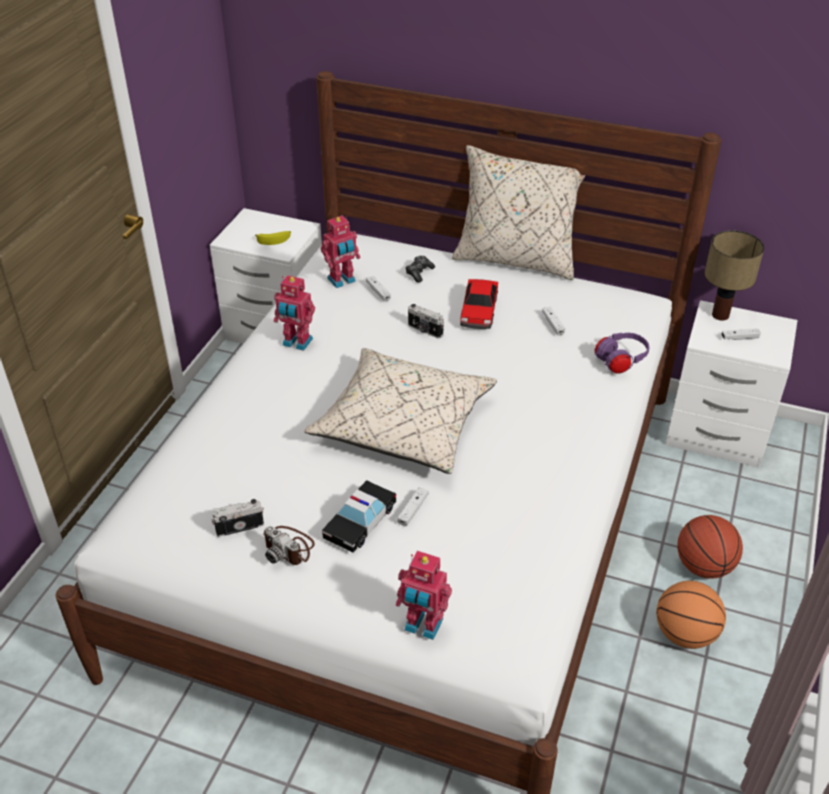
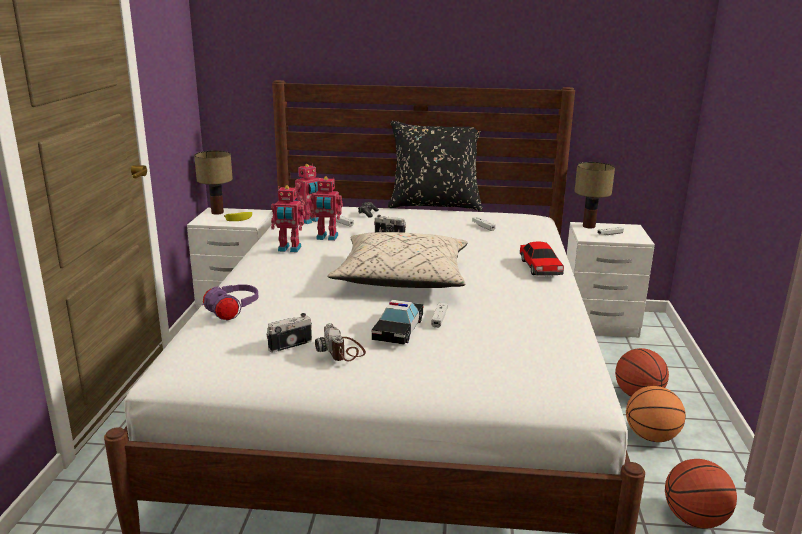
camera: 15 degrees left, 20 degrees down
camera [263,526,315,565] -> camera turned 45 degrees clockwise [315,323,366,361]
toy robot [396,551,452,640] -> toy robot moved to [310,177,343,241]
beige pillow [452,145,586,280] -> black pillow [388,121,482,211]
toy car [460,279,498,329] -> toy car moved to [520,241,564,276]
purple headphones [595,333,649,374] -> purple headphones moved to [202,284,258,321]
none -> table lamp [194,150,233,215]
none -> basketball [665,459,737,529]

